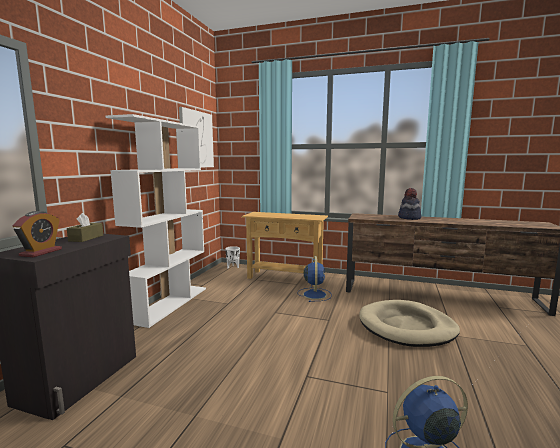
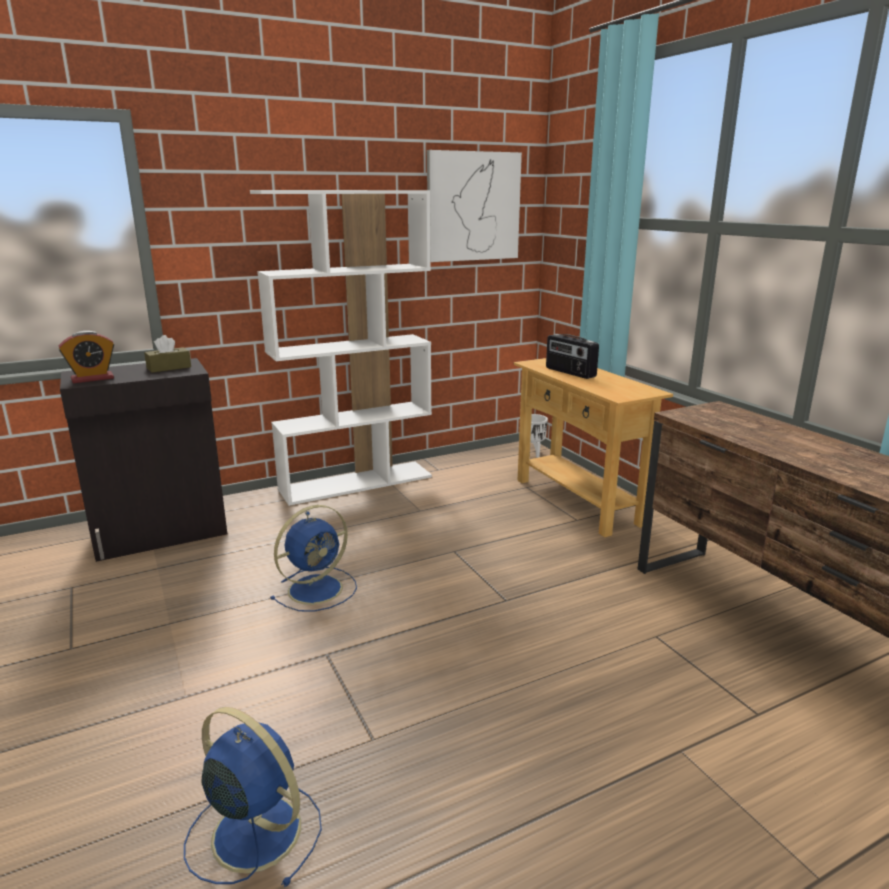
camera: 45 degrees right, 10 degrees up
blue fan [298,256,332,302] -> blue fan moved to [270,505,357,612]
beige dog bed [359,300,460,347] -> none
hat [398,188,421,220] -> none
none -> radio [546,334,599,379]

